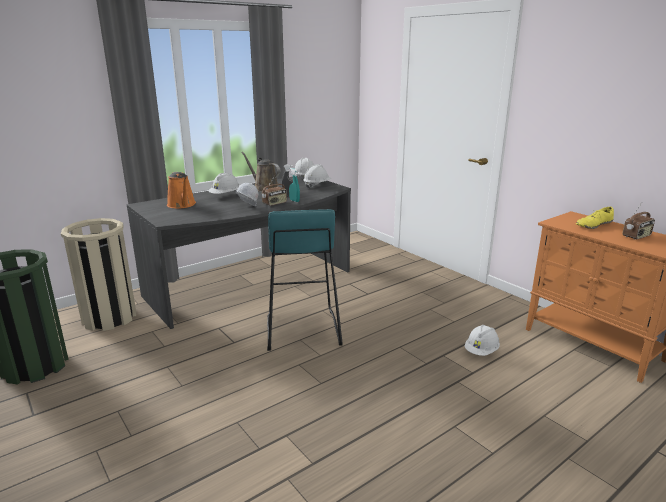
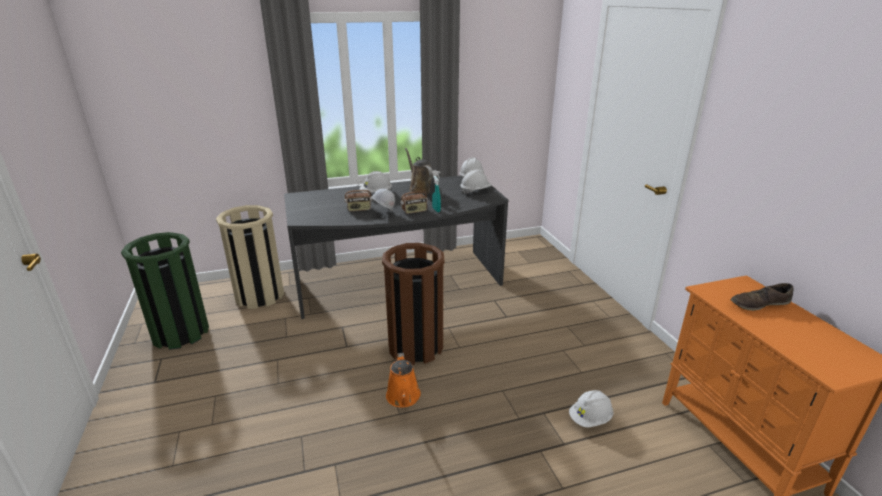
camera: 20 degrees right, 5 degrees up
orange watering can [167,172,196,209] -> orange watering can moved to [386,353,421,407]
turquoise stool [267,209,342,351] -> brown trash can [382,243,445,365]
yellow shoe [576,207,614,229] -> brown shoe [731,283,793,311]
radio [622,203,655,239] -> radio moved to [344,181,372,211]

